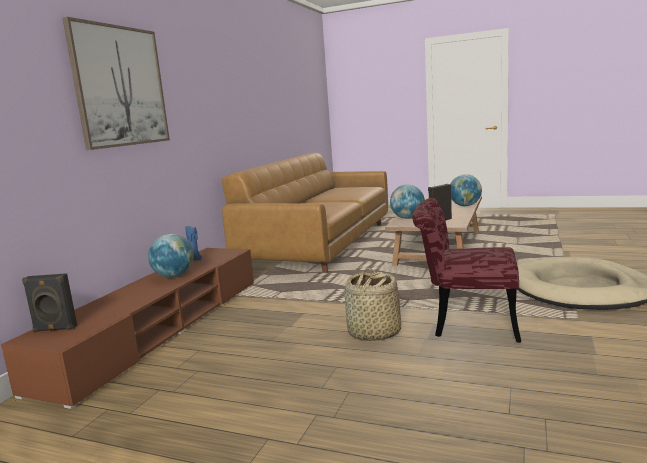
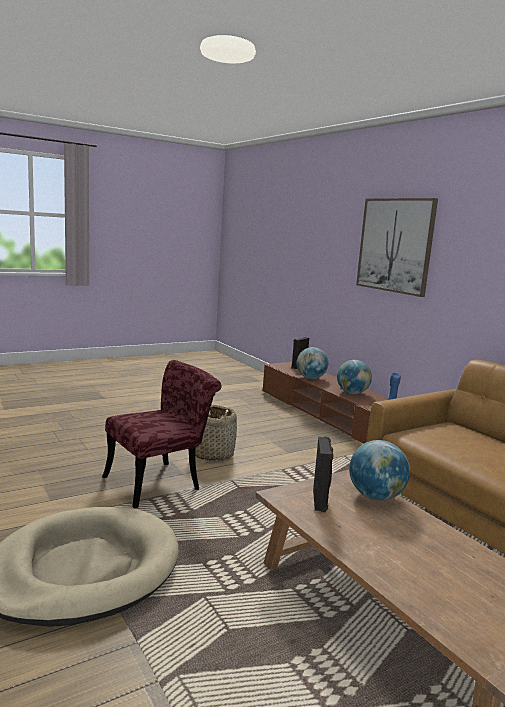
camera: 125 degrees right, 0 degrees up
globe [451,174,482,206] -> globe moved to [297,347,328,379]

